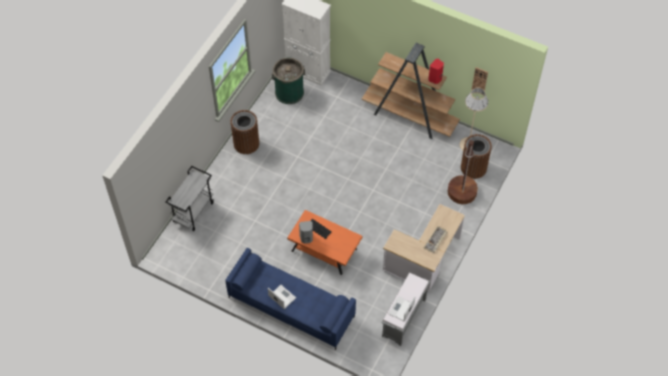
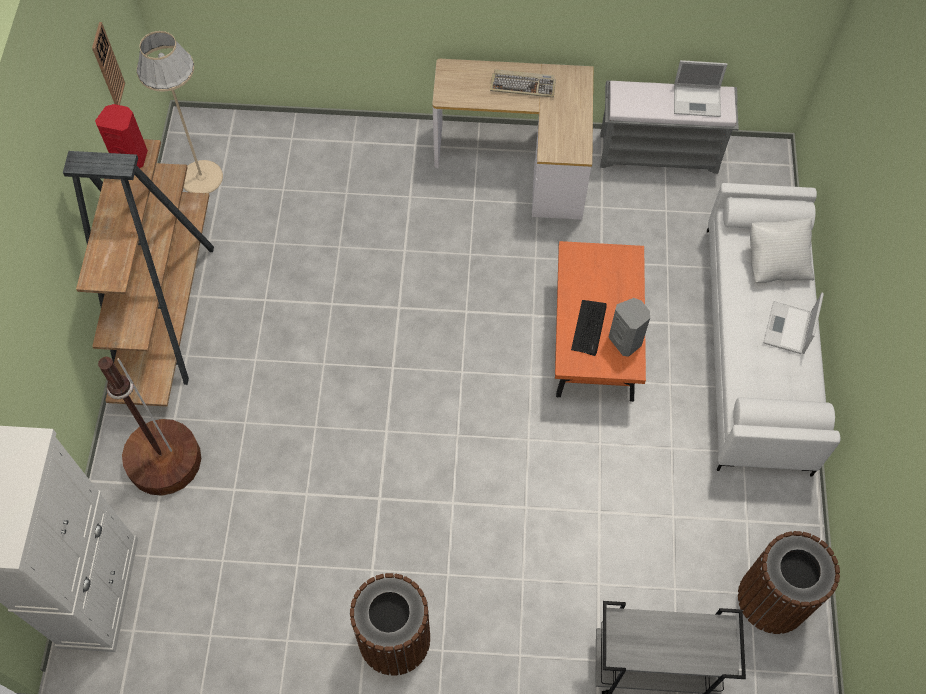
camera: 115 degrees left, 5 degrees up
blue sofa [225,248,356,350] -> white sofa [707,183,840,477]
green trash can [272,58,305,104] -> none
brown floor lamp [447,140,478,204] -> brown floor lamp moved to [98,357,201,496]
brown trash can [461,134,492,179] -> brown trash can moved to [738,531,840,634]
none -> white pillow [750,217,814,283]

